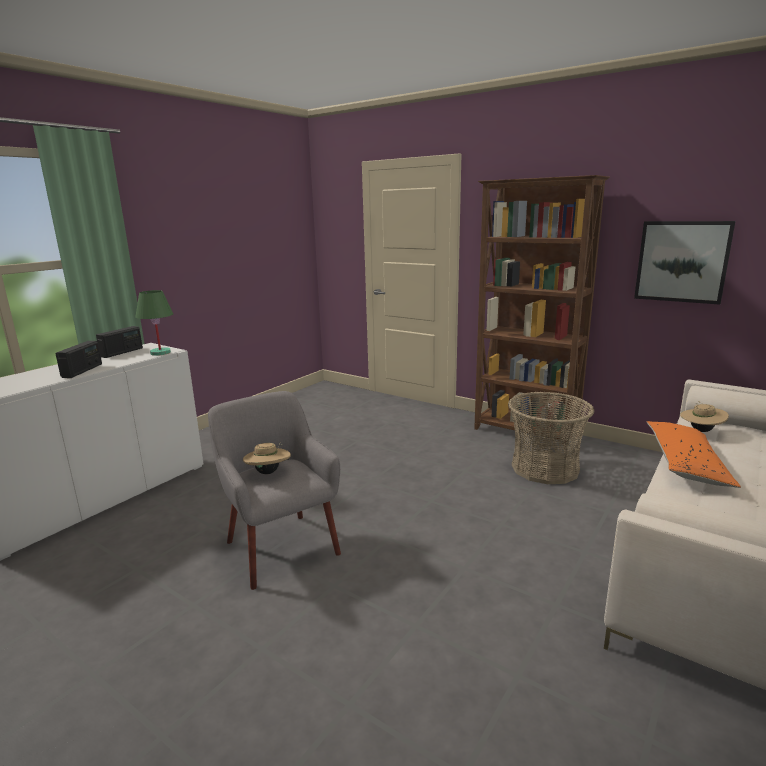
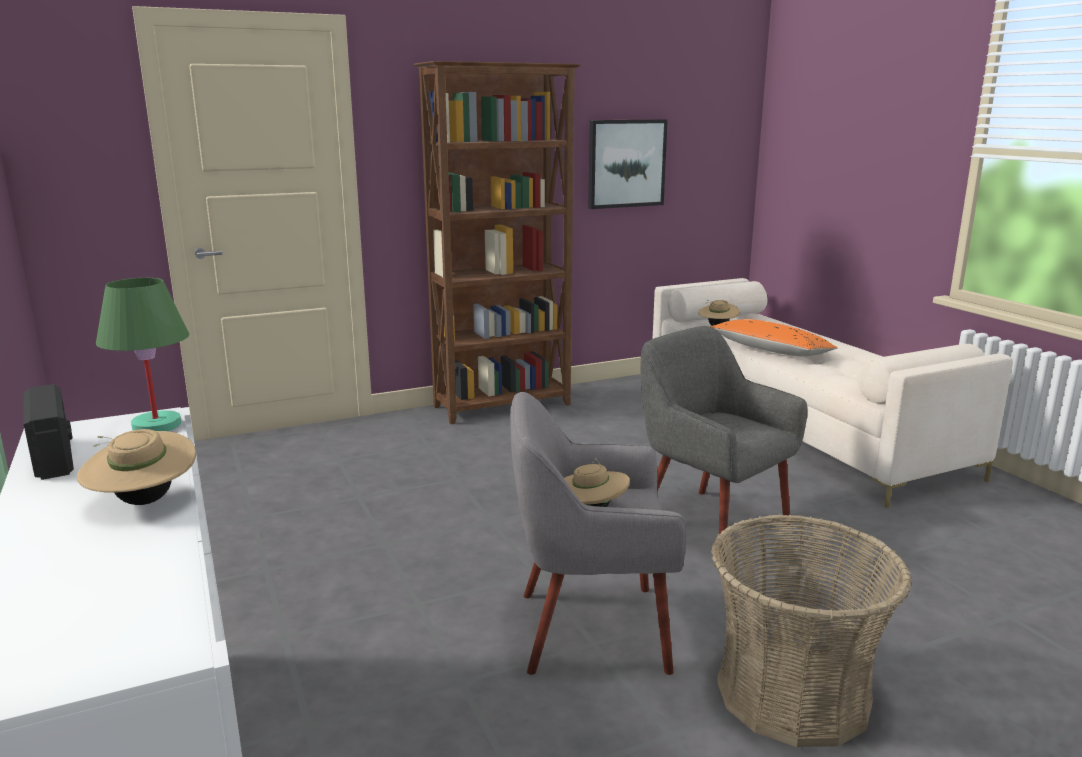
camera: 60 degrees left, 0 degrees up
radio [55,341,102,378] -> beige hat [77,429,196,505]
basket [508,392,595,484] -> basket moved to [711,514,912,747]
none -> grey armchair [640,326,807,561]

